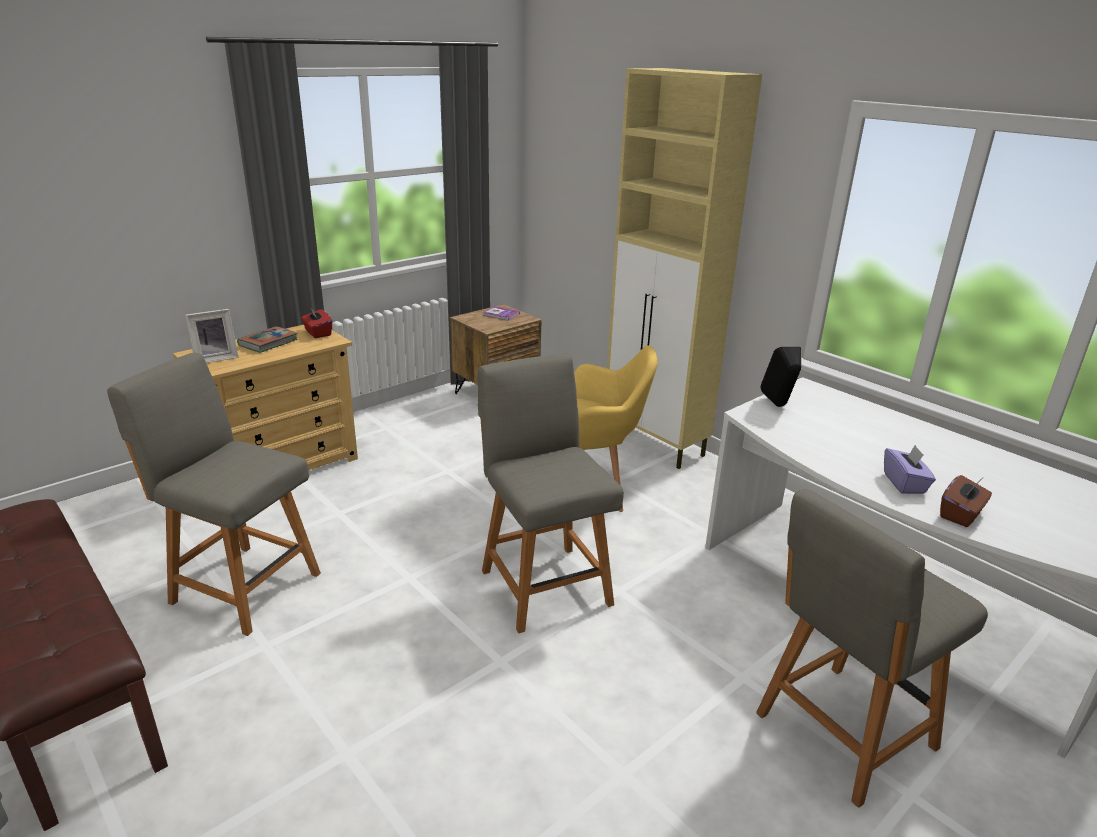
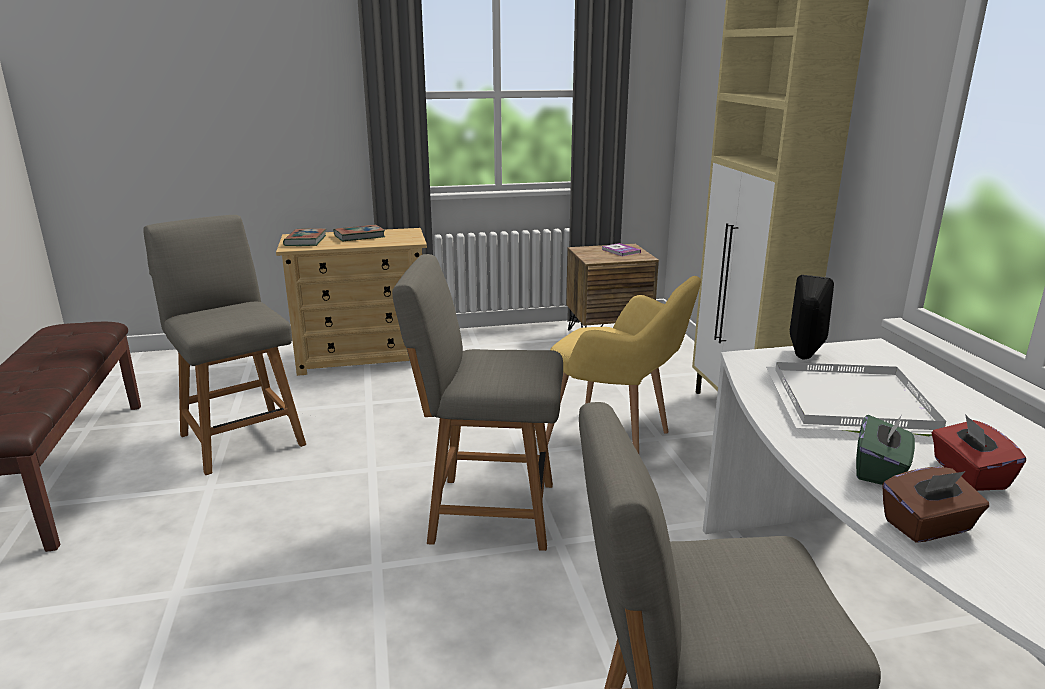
camera: 30 degrees right, 5 degrees down
picture frame [185,309,239,363] -> book [283,228,326,246]
red tissue box [301,307,332,338] -> red tissue box moved to [932,414,1026,491]
grey chair [477,354,624,633] -> grey chair turned 90 degrees counterclockwise [392,254,563,551]
purple tissue box [884,445,936,494] -> green tissue box [856,415,915,485]
none -> white tray [766,362,949,436]

